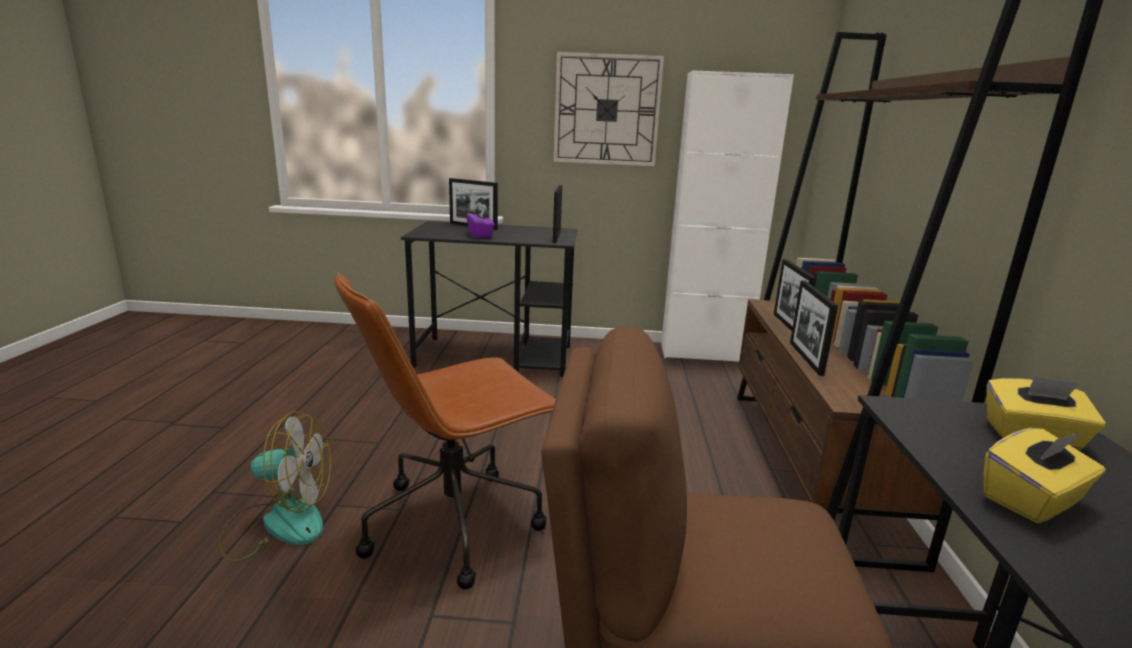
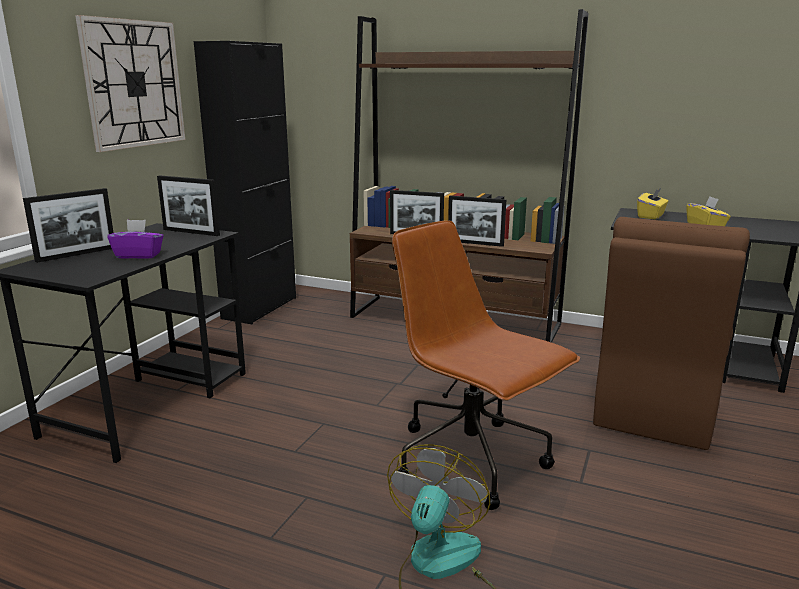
camera: 70 degrees left, 0 degrees up
brown office chair [335,272,556,590] -> brown office chair turned 150 degrees clockwise [392,220,580,510]
white cabinet [661,70,794,362] -> black cabinet [194,41,296,324]

